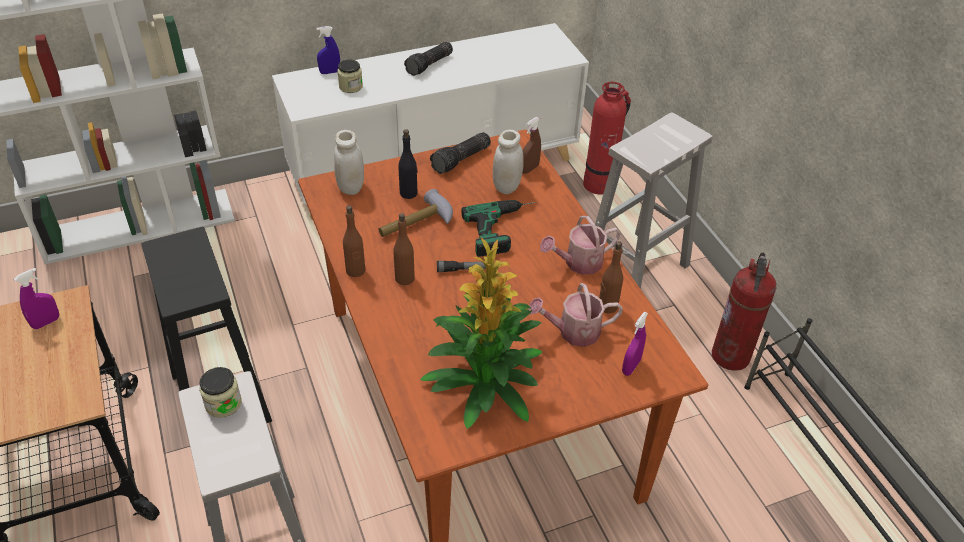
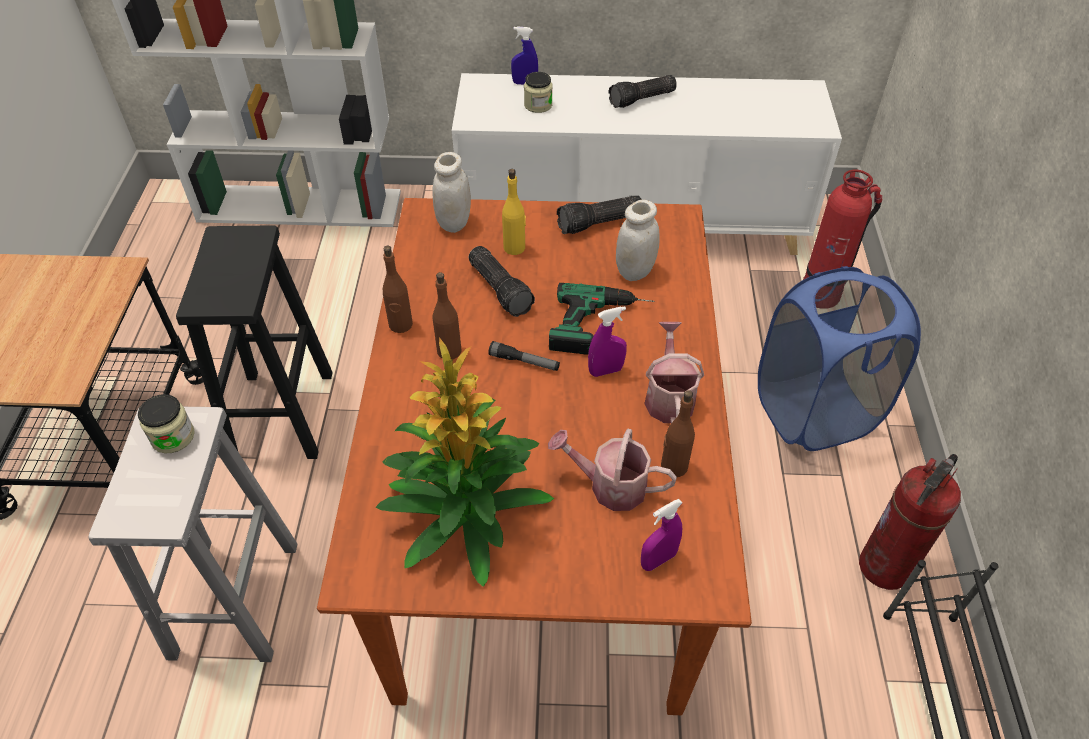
camera: 25 degrees right, 5 degrees up
purple spray bottle [14,268,59,329] -> purple spray bottle moved to [588,306,627,377]
hammer [379,189,453,237] -> flashlight [469,246,535,317]
black bottle [398,129,418,199] -> yellow bottle [502,169,526,255]
brown spray bottle [523,117,541,174] -> none
watering can [540,216,621,275] -> watering can turned 90 degrees clockwise [644,322,704,423]
white stool [595,112,713,289] -> blue laundry basket [758,266,921,451]

